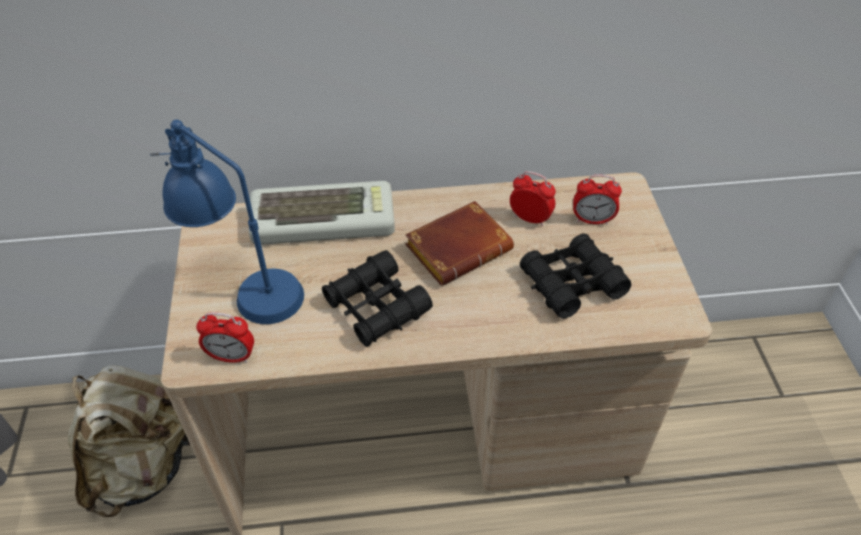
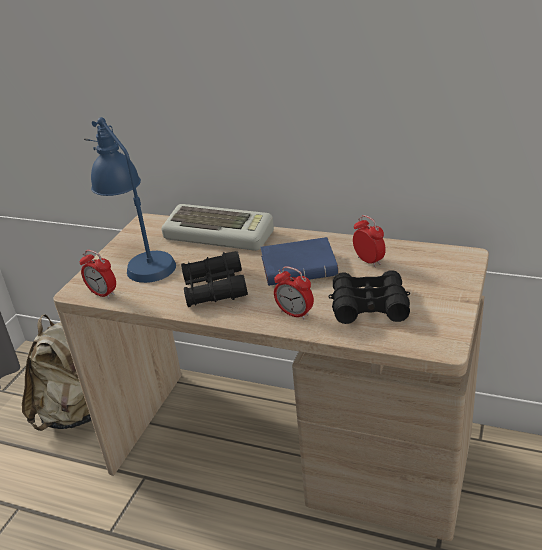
camera: 30 degrees right, 15 degrees down
brown book [405,201,514,286] -> blue book [260,237,338,286]
alarm clock [573,174,622,225] -> alarm clock moved to [274,266,314,320]

